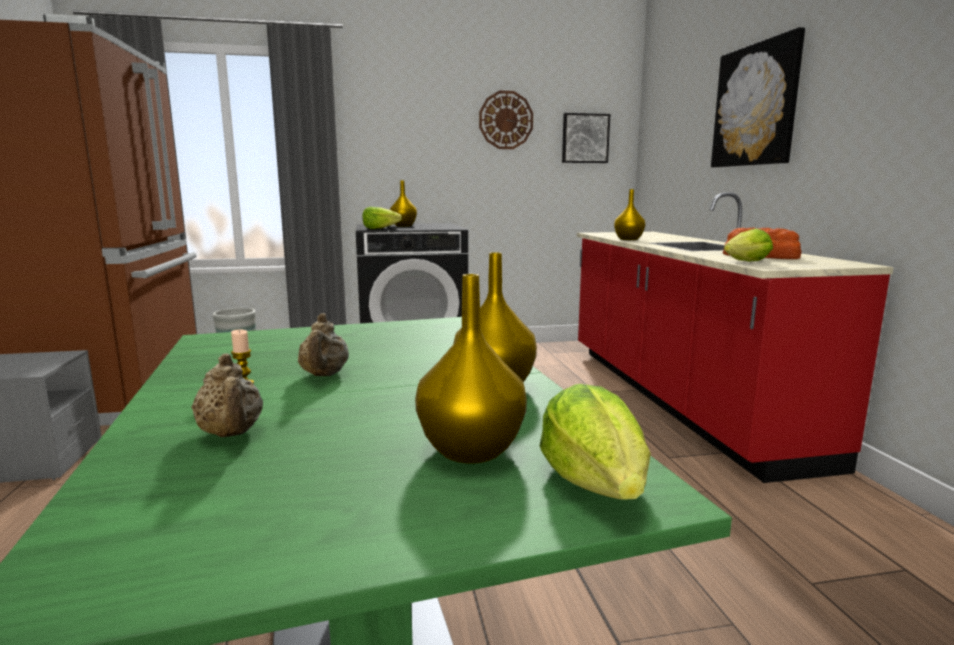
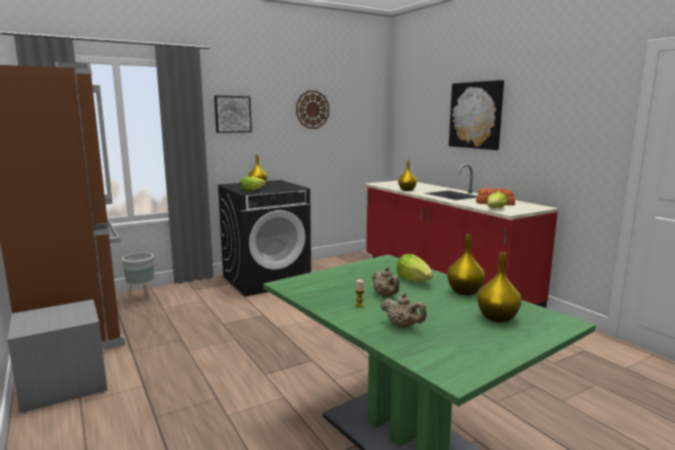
camera: 20 degrees left, 0 degrees up
lettuce [540,384,651,500] -> lettuce moved to [396,254,433,281]
picture [562,113,610,163] -> picture moved to [214,96,252,133]

